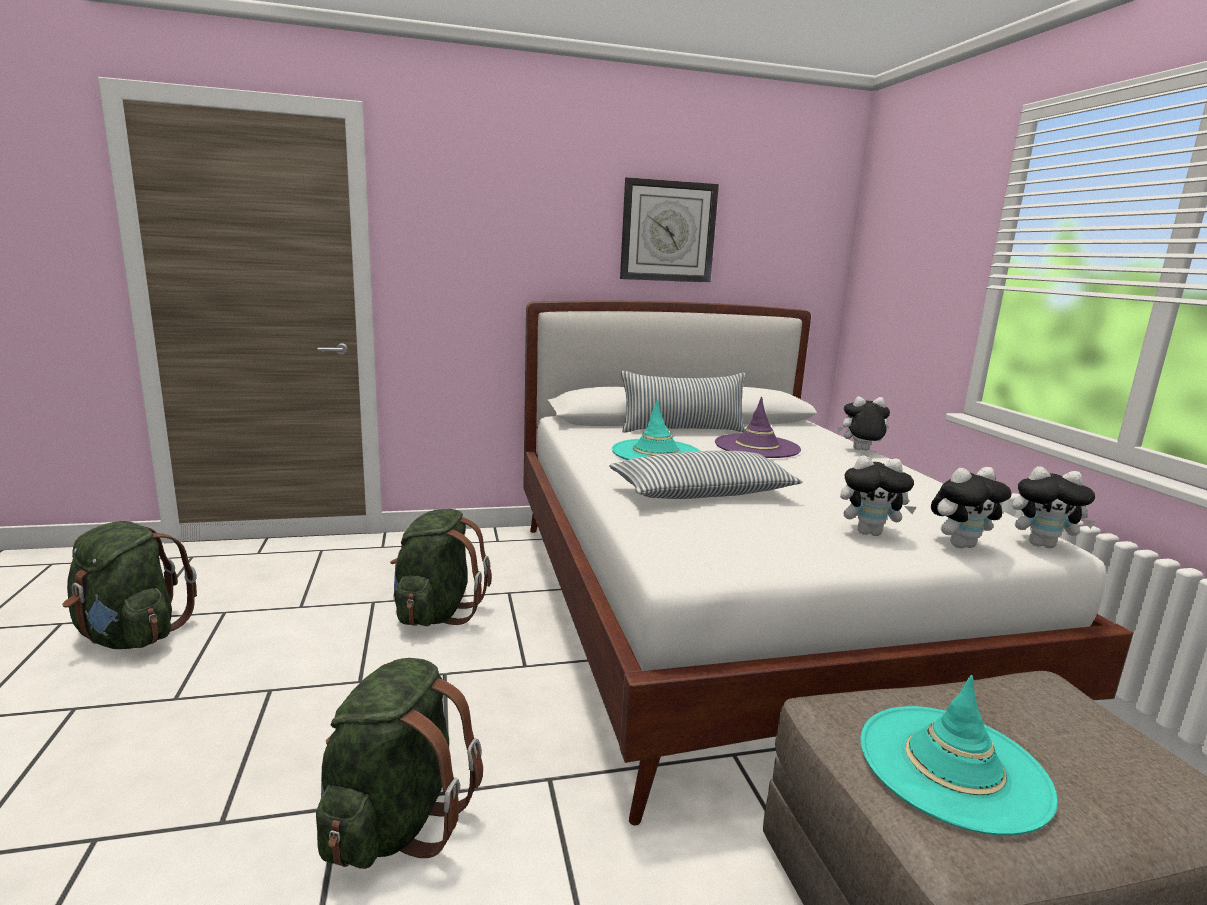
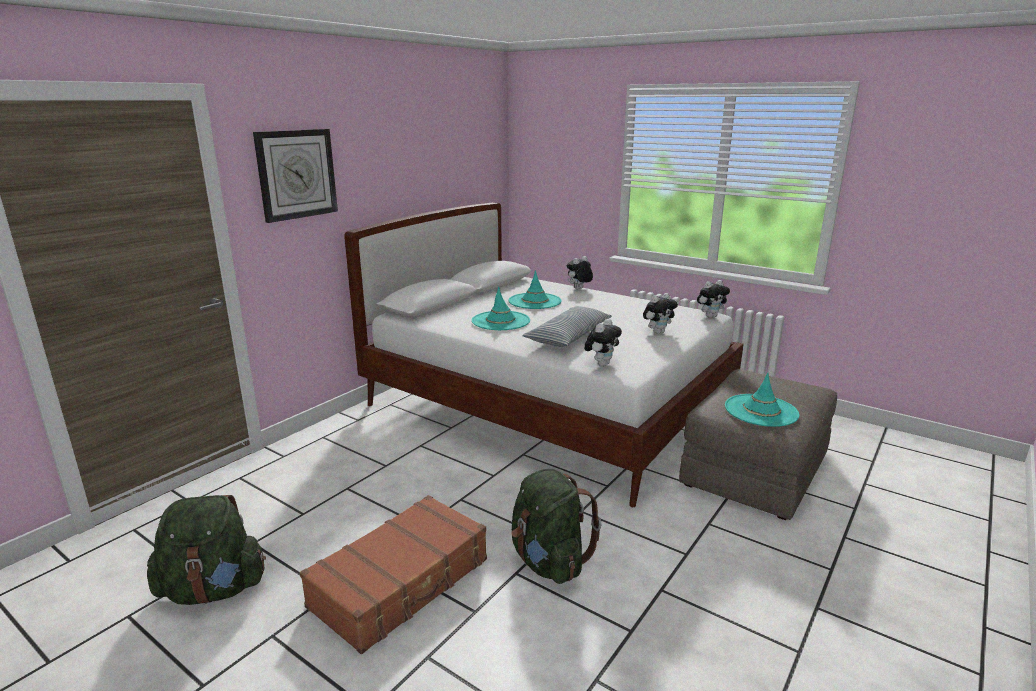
camera: 40 degrees left, 5 degrees up
green backpack [390,509,492,626] -> none
wall clock [620,177,719,283] -> wall clock moved to [253,129,338,223]
pillow [621,371,745,433] -> none
purple hat [715,397,801,458] -> turquoise hat [508,270,562,309]
plush toy [931,467,1011,548] -> plush toy moved to [584,319,622,366]
none -> brown suitcase [300,495,487,654]

